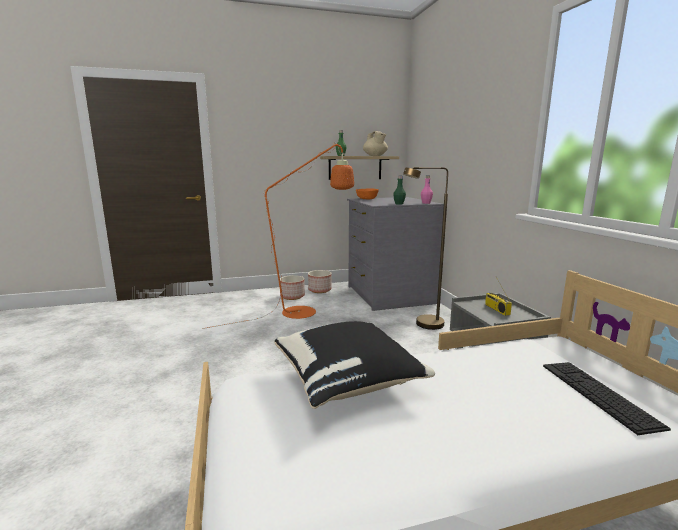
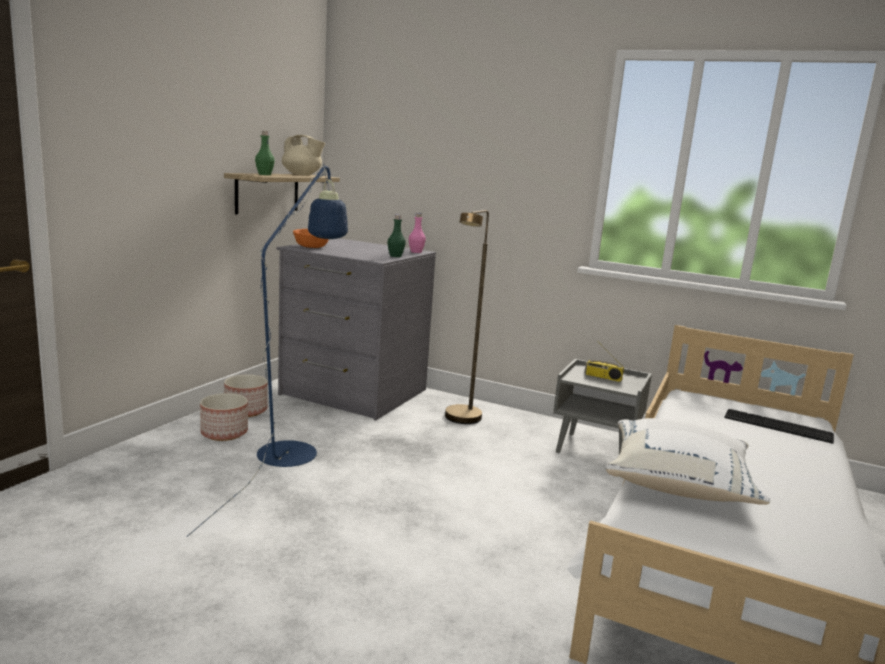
camera: 50 degrees left, 0 degrees up
orange floor lamp [202,143,354,329] -> blue floor lamp [186,163,348,537]
black pillow [274,321,435,409] -> white pillow [606,418,770,505]

